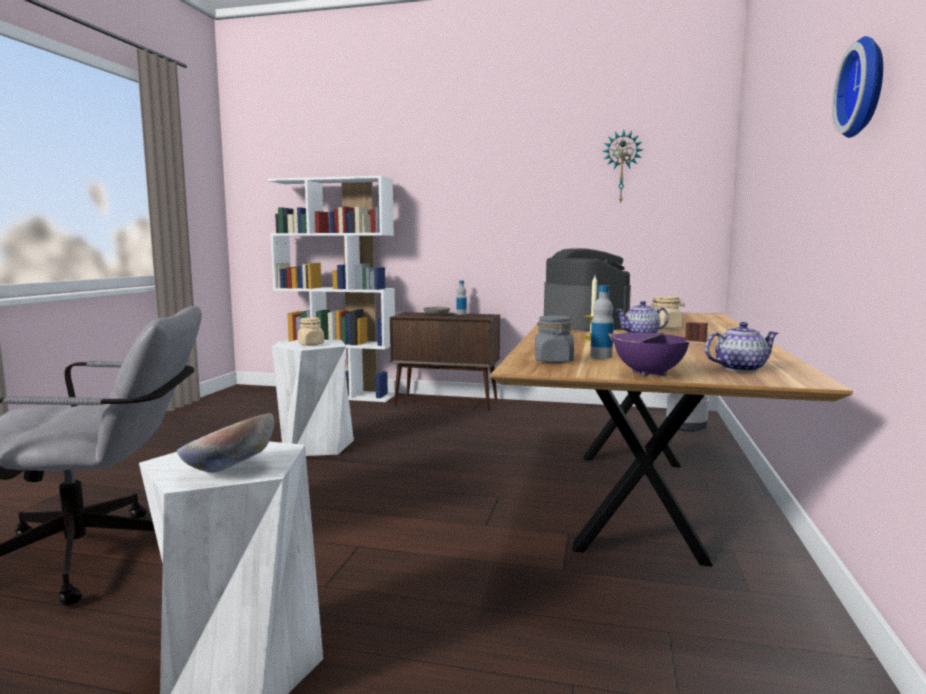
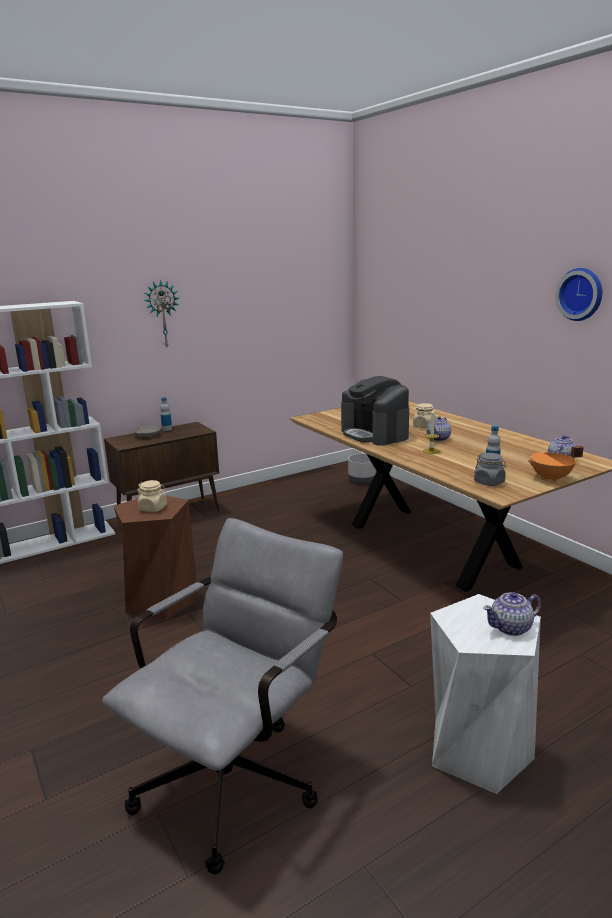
camera: 45 degrees left, 10 degrees up
bowl [177,413,274,473] -> teapot [483,592,542,636]
white stool [272,340,354,456] -> brown stool [114,496,199,620]
coffee machine [544,248,631,331] -> coffee machine turned 150 degrees counterclockwise [341,376,409,446]
wall clock [603,130,643,204] -> wall clock moved to [144,279,179,347]
purple cooking pot [607,322,708,377] -> orange cooking pot [528,446,584,482]

